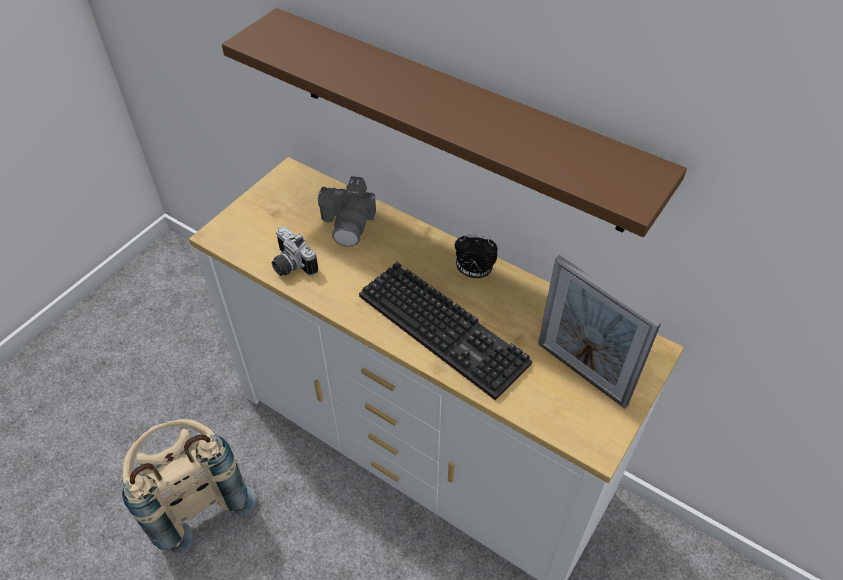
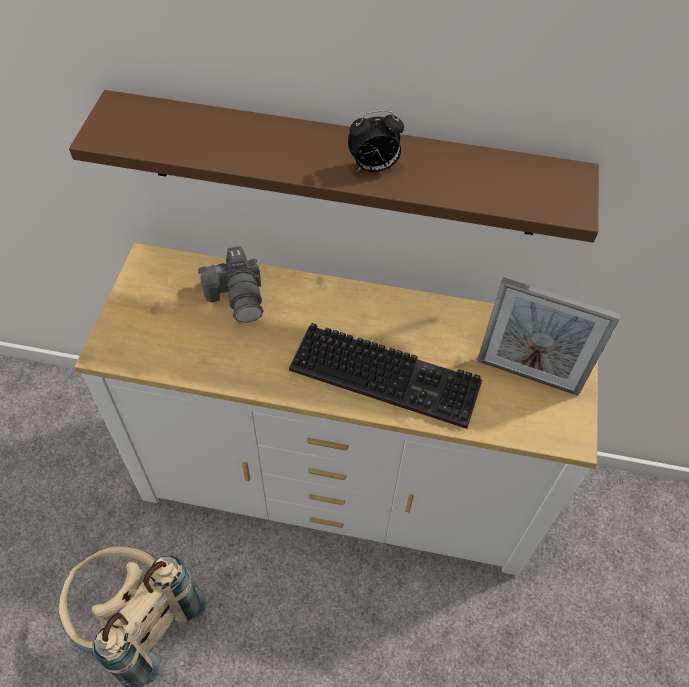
camera: 25 degrees left, 5 degrees up
camera [272,226,318,276] -> none
alarm clock [455,235,498,278] -> alarm clock moved to [348,110,404,172]

